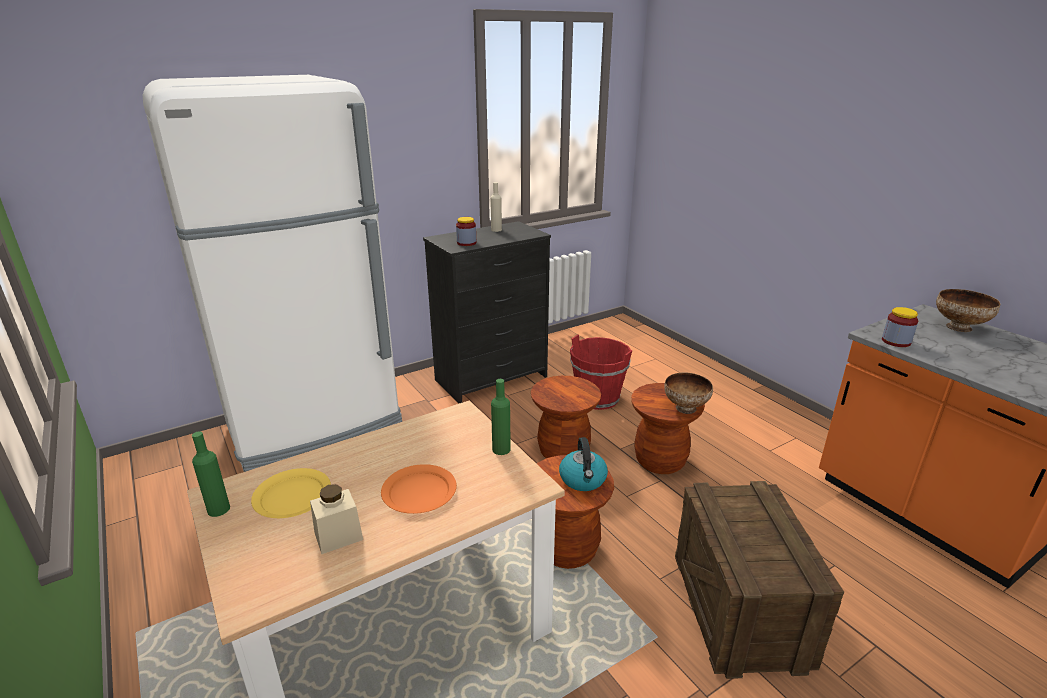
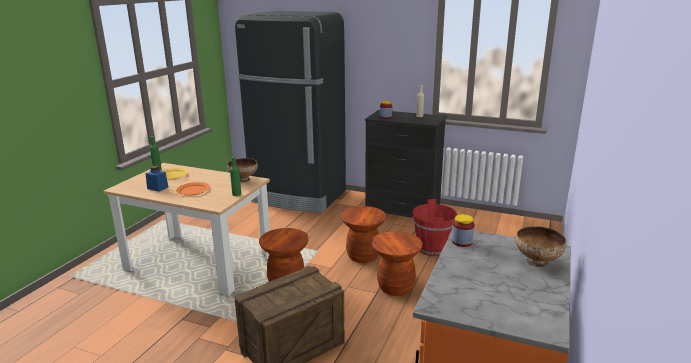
camera: 55 degrees right, 5 degrees down
white fridge [143,75,402,472] -> black fridge [235,11,346,213]
beige jar [310,484,363,554] -> blue jar [145,166,168,192]
kettle [559,437,608,491] -> none
bowl [664,372,713,414] -> bowl moved to [228,158,258,182]

